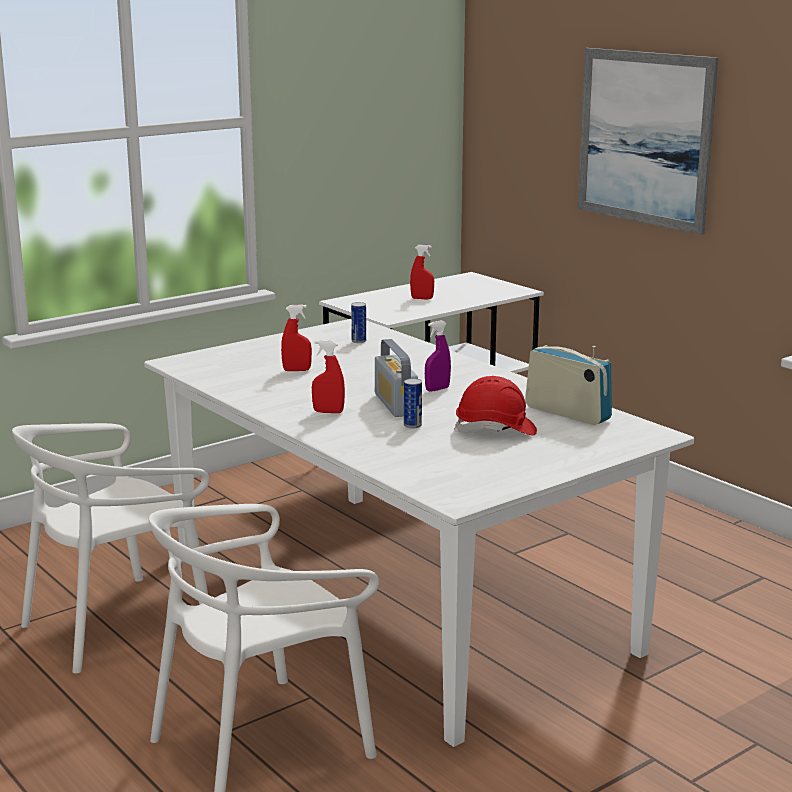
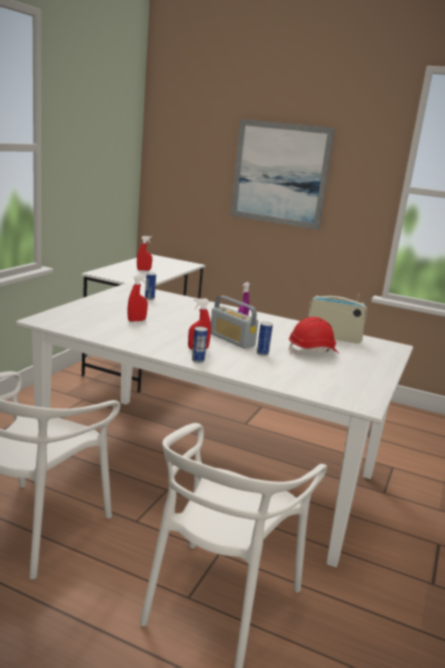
camera: 30 degrees left, 0 degrees up
none -> can [192,327,208,363]

